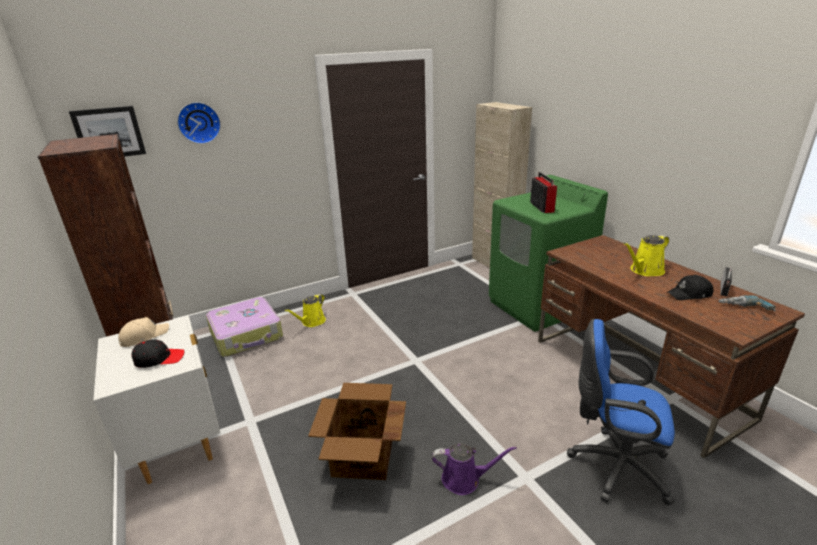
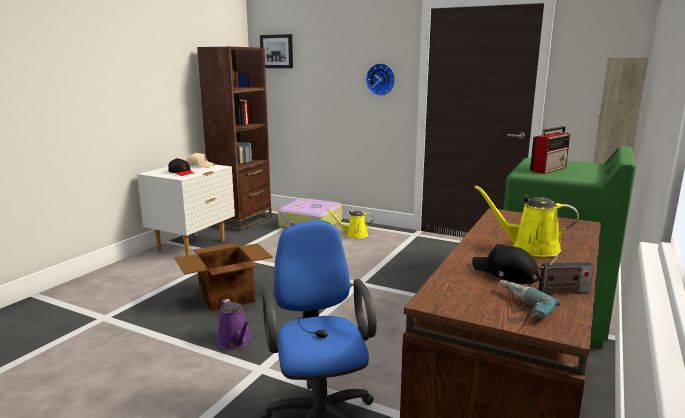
camera: 55 degrees right, 10 degrees down
wall clock [177,102,221,144] -> wall clock moved to [366,63,395,96]

